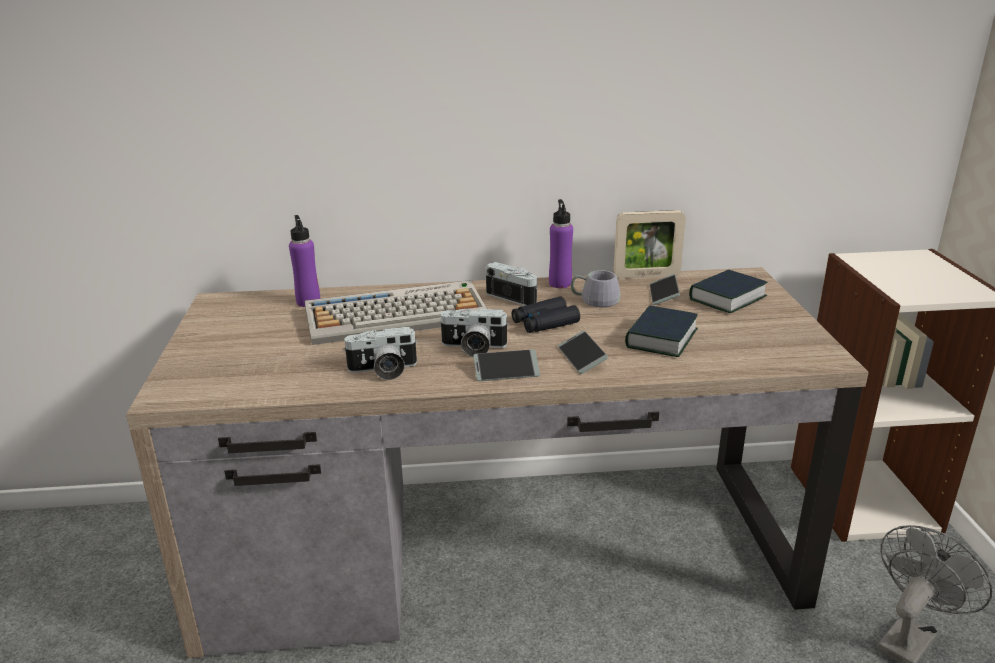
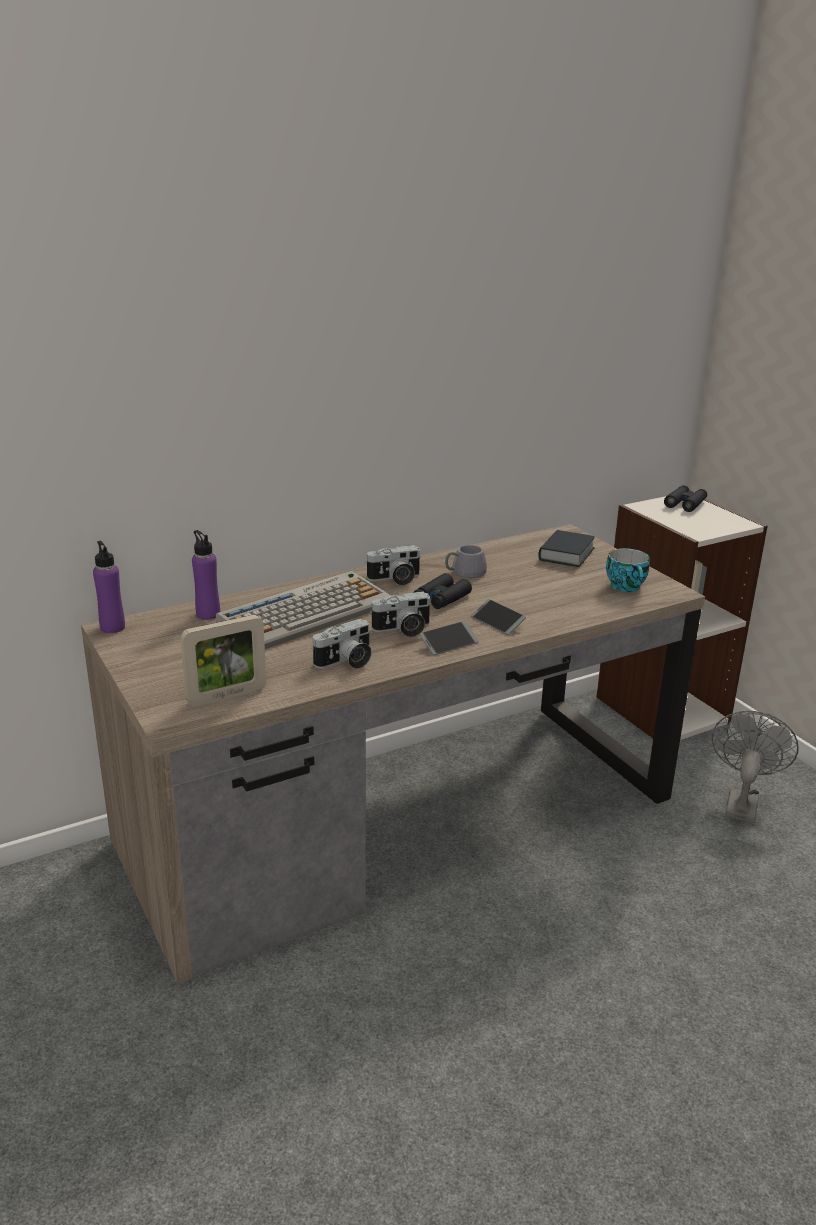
camera: 25 degrees left, 0 degrees up
camera [486,262,538,306] -> camera turned 150 degrees clockwise [365,545,421,585]
purple bottle [549,199,573,288] -> purple bottle moved to [93,541,125,633]
picture frame [614,210,686,279] -> picture frame moved to [180,615,266,706]
book [625,305,698,357] -> none
phone [650,274,680,305] -> none
none -> cup [606,548,650,592]
none -> black binoculars [664,485,707,512]

